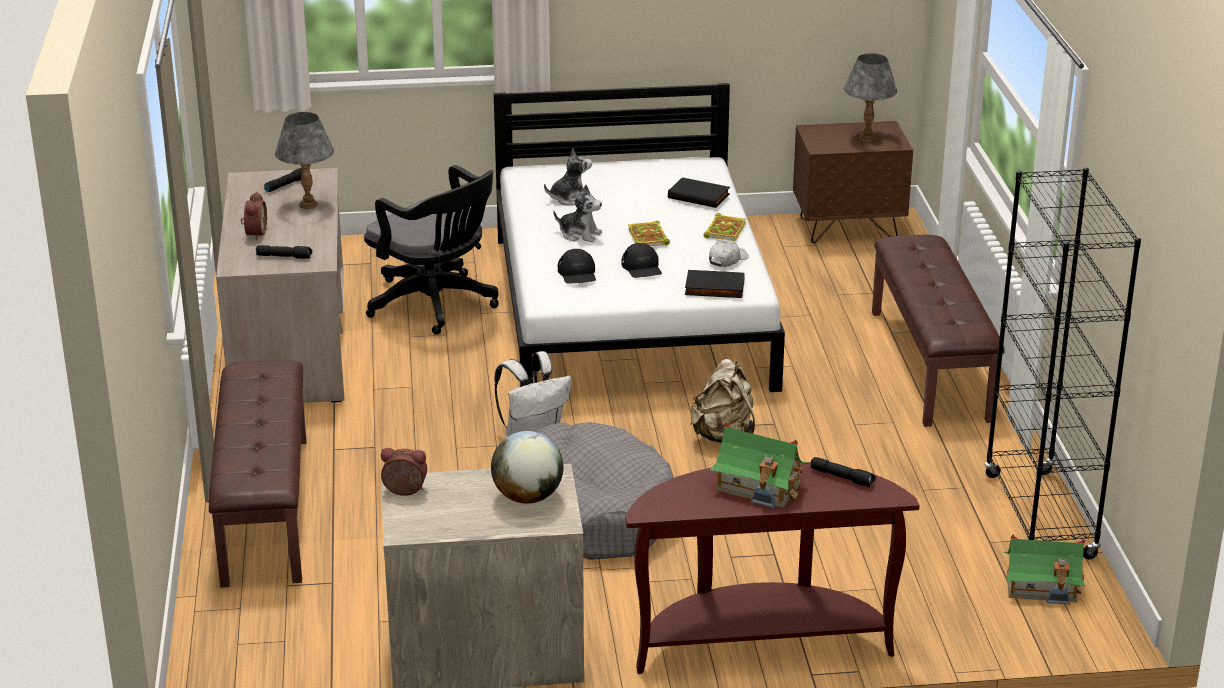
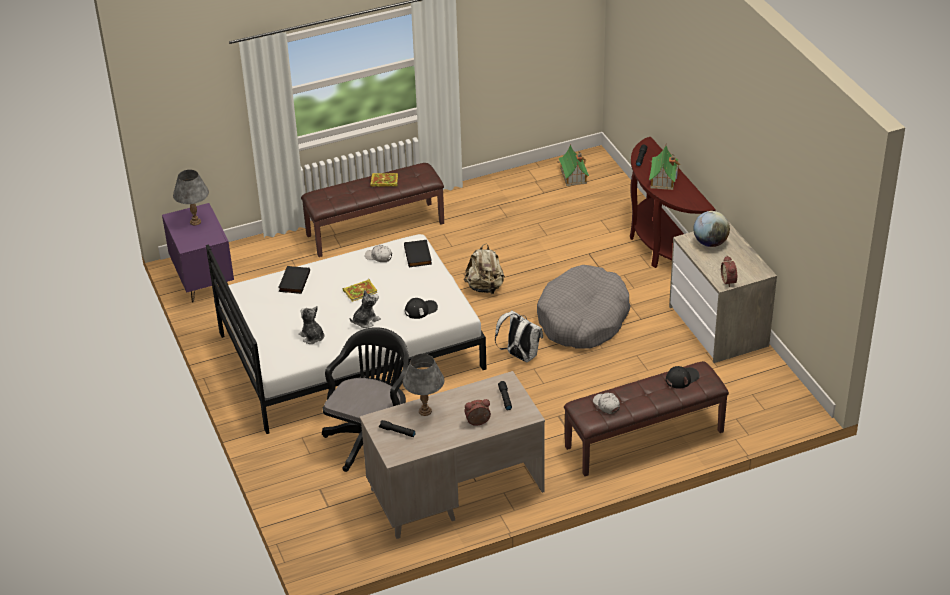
camera: 105 degrees left, 10 degrees up
plush toy [553,185,602,242] -> plush toy turned 45 degrees clockwise [350,290,381,328]
black cap [621,243,662,278] -> black cap moved to [666,366,699,389]
book [703,213,746,241] -> book moved to [370,173,398,187]
brown nightstand [793,121,913,243] -> purple nightstand [162,203,234,303]
black bookcase [984,168,1141,559] -> none
none -> white cap [593,393,620,414]

